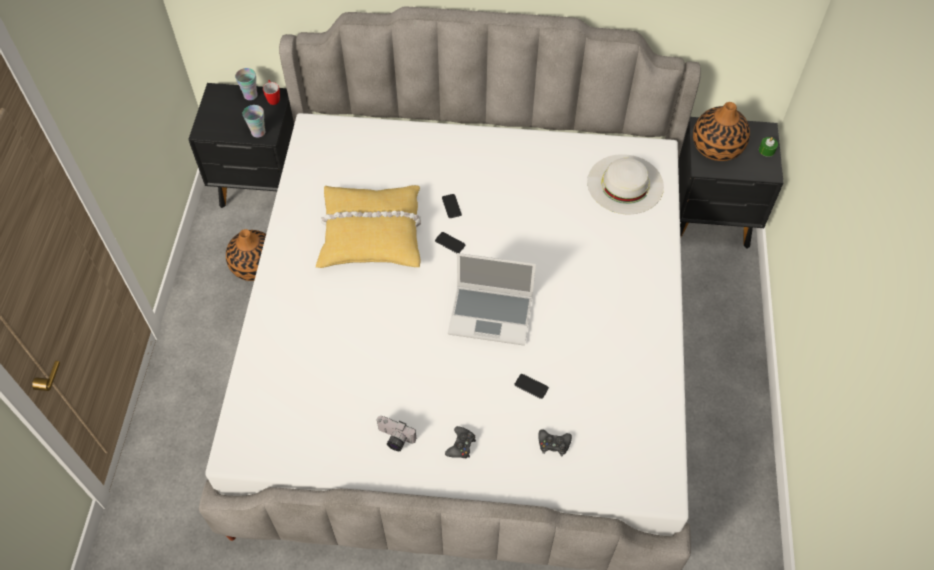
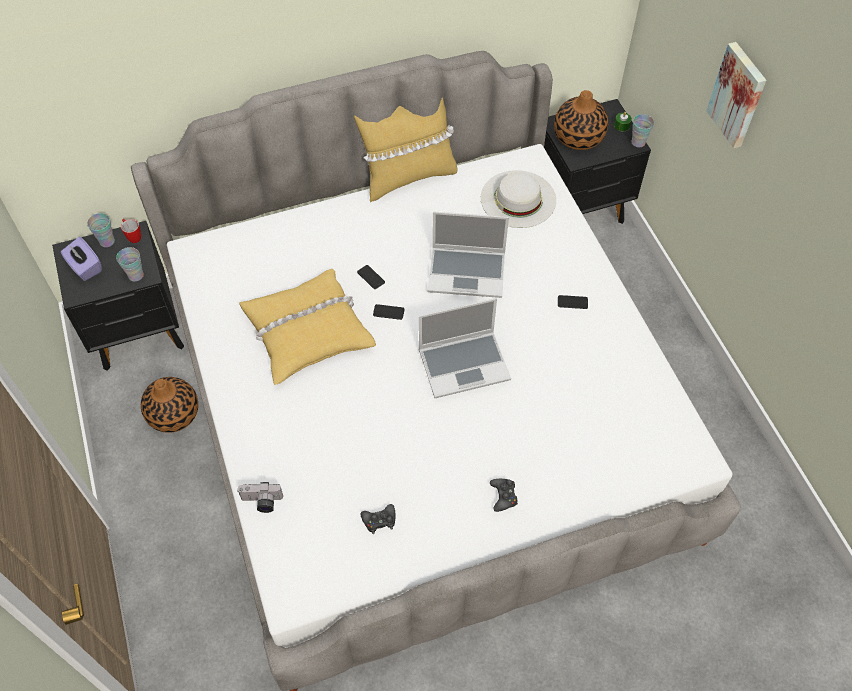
camera: 25 degrees left, 0 degrees up
camera [376,416,416,451] -> camera moved to [237,482,283,513]
phone [514,374,549,399] -> phone moved to [558,295,588,309]
black game controller [538,429,572,456] -> black game controller moved to [360,504,395,534]
none -> purple tissue box [61,237,102,281]
none -> yellow pillow [354,98,457,202]
none -> laptop [427,211,509,298]
none -> cup [631,114,654,147]
none -> picture [706,42,766,148]

